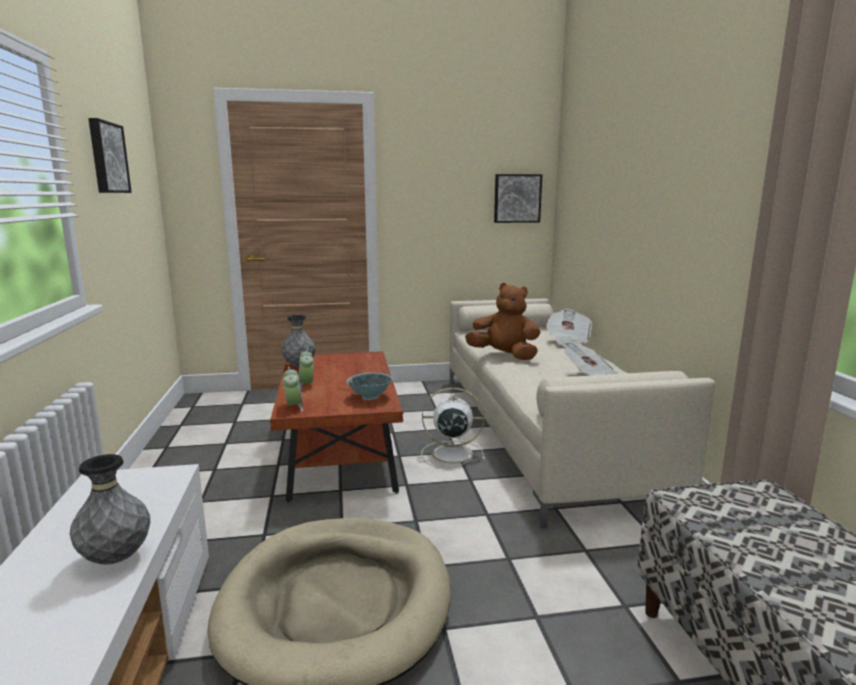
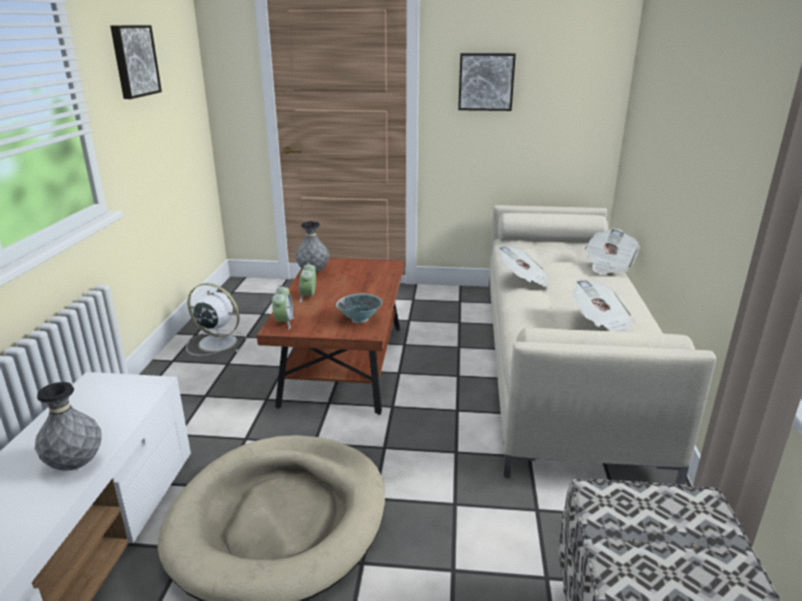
camera: 15 degrees right, 10 degrees up
white fan [421,388,485,468] -> white fan moved to [186,283,247,356]
brown plush toy [465,283,540,360] -> newspaper [498,246,550,288]
picture [494,174,542,223] -> picture moved to [458,53,516,111]

